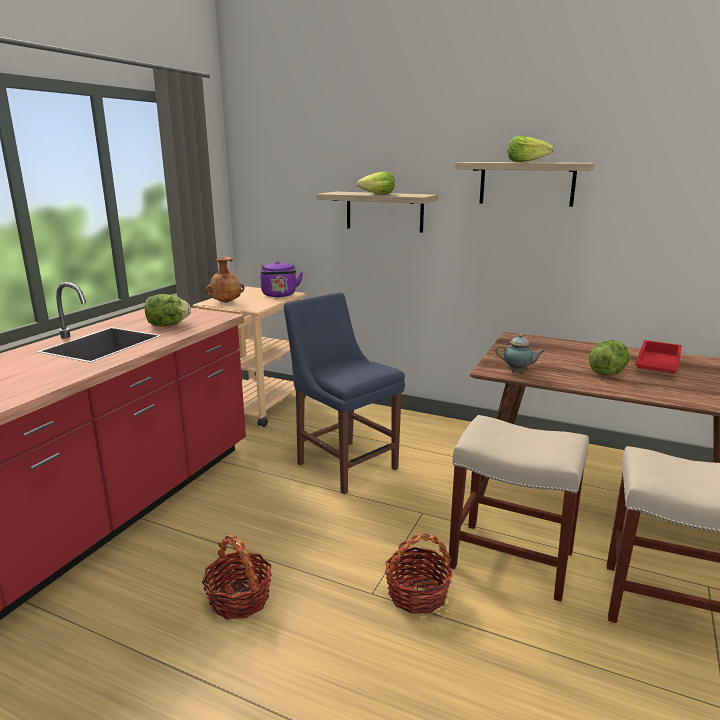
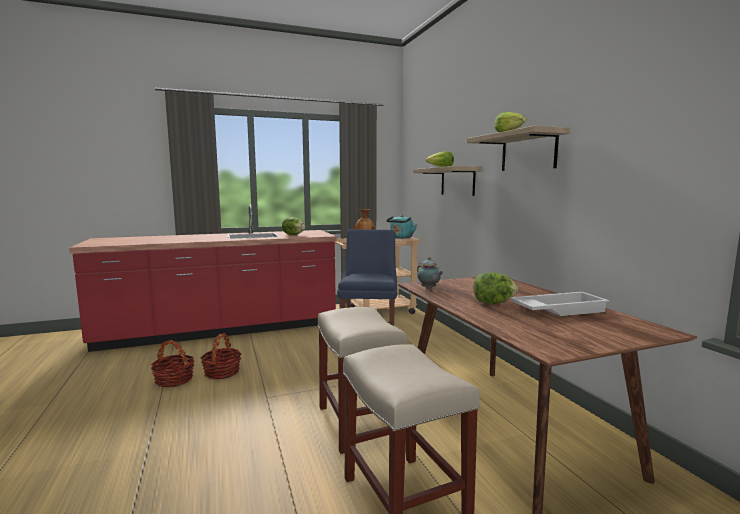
camera: 45 degrees right, 10 degrees down
purple kettle [260,261,303,297] -> turquoise kettle [386,215,417,239]
basket [385,533,453,614] -> basket moved to [151,340,194,387]
red tray [635,340,682,374] -> white tray [510,292,609,316]

